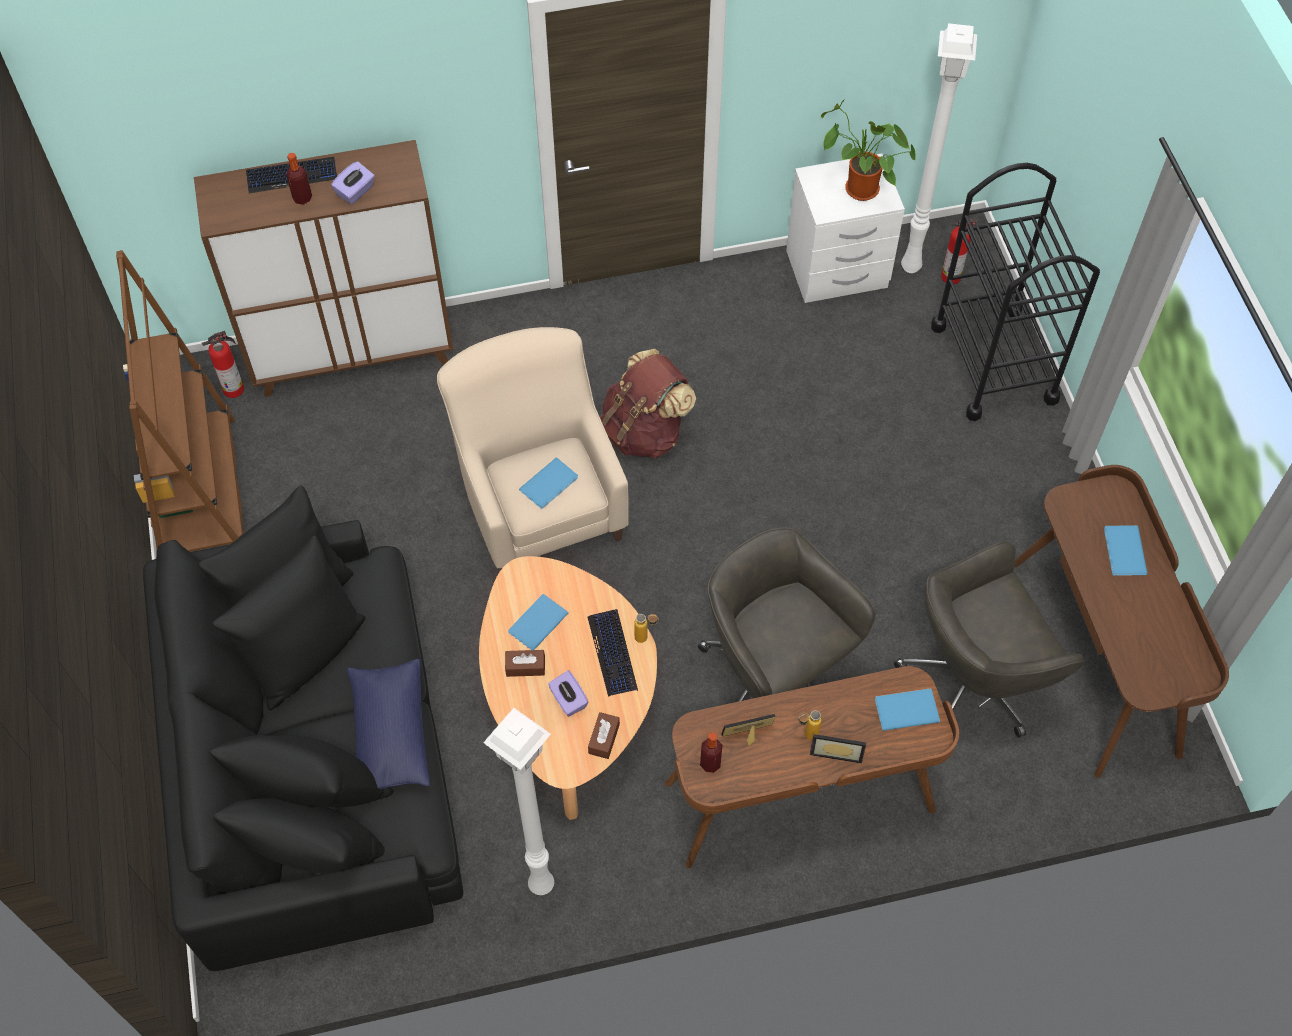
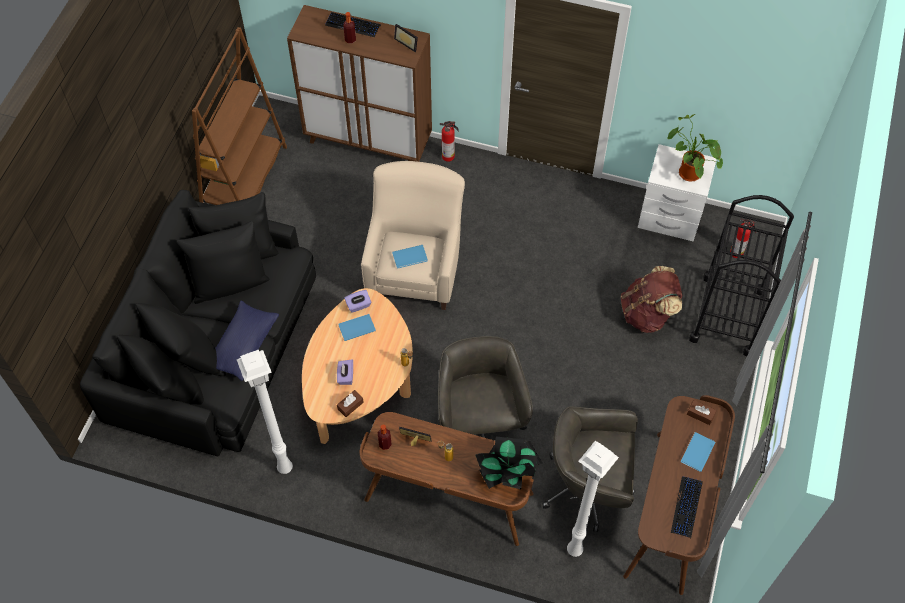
camera: 30 degrees right, 0 degrees up
fire extinguisher [202,330,244,398] -> fire extinguisher moved to [440,121,459,162]
purple tissue box [331,161,375,204] -> purple tissue box moved to [344,290,371,313]
brown tissue box [505,650,545,677] -> brown tissue box moved to [687,400,717,425]
keyboard [587,609,638,697] -> keyboard moved to [671,477,703,539]
brown backpack [600,349,696,459] -> brown backpack moved to [621,266,682,333]
picture frame [810,734,866,764] -> picture frame moved to [394,24,418,52]
blue book [875,689,940,731] -> potted plant [476,436,542,489]
white floor lamp [901,23,977,273] -> white floor lamp moved to [567,441,619,557]

